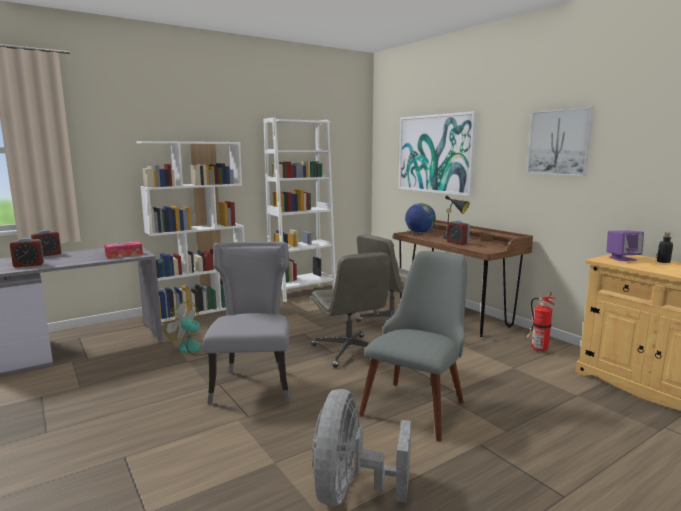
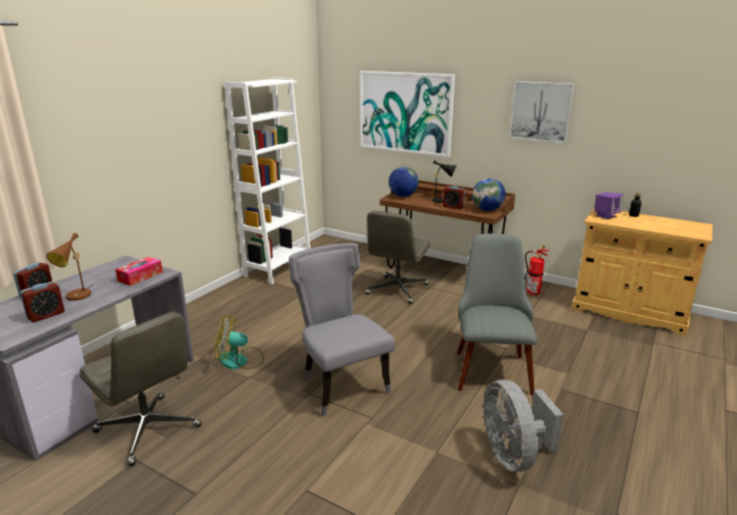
camera: 25 degrees left, 10 degrees up
white bookcase [136,141,245,322] -> none
grey office chair [311,252,390,368] -> grey office chair moved to [80,311,202,467]
none -> brown table lamp [46,233,94,301]
none -> globe [472,178,506,211]

